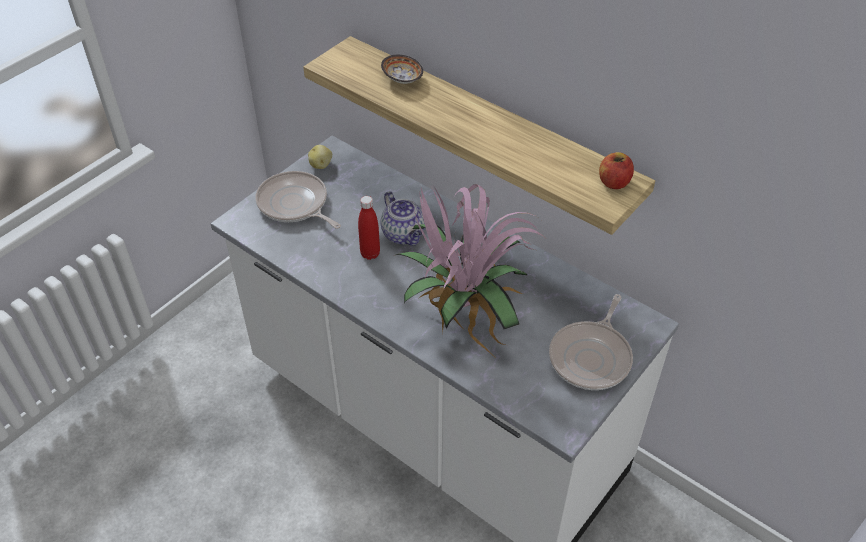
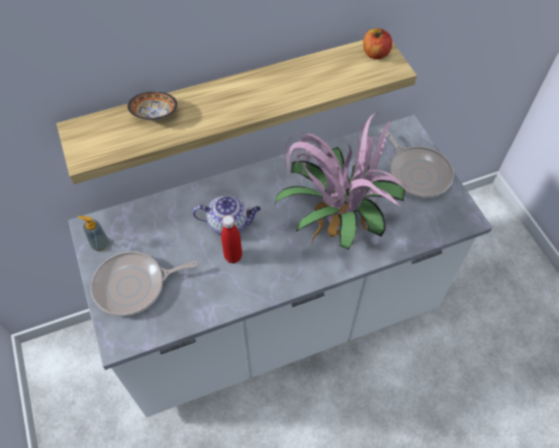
camera: 60 degrees left, 10 degrees up
potato [308,145,332,169] -> soap dispenser [78,216,109,251]

